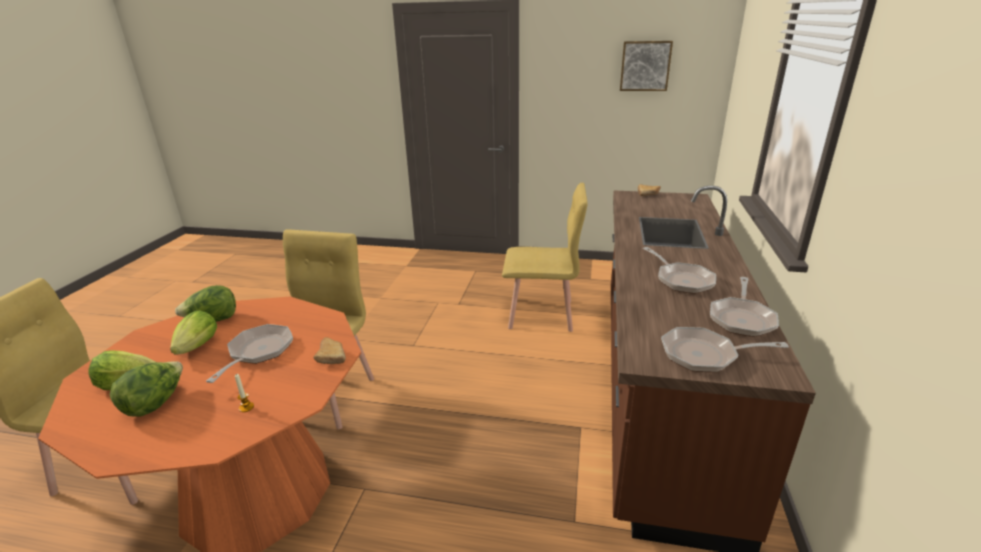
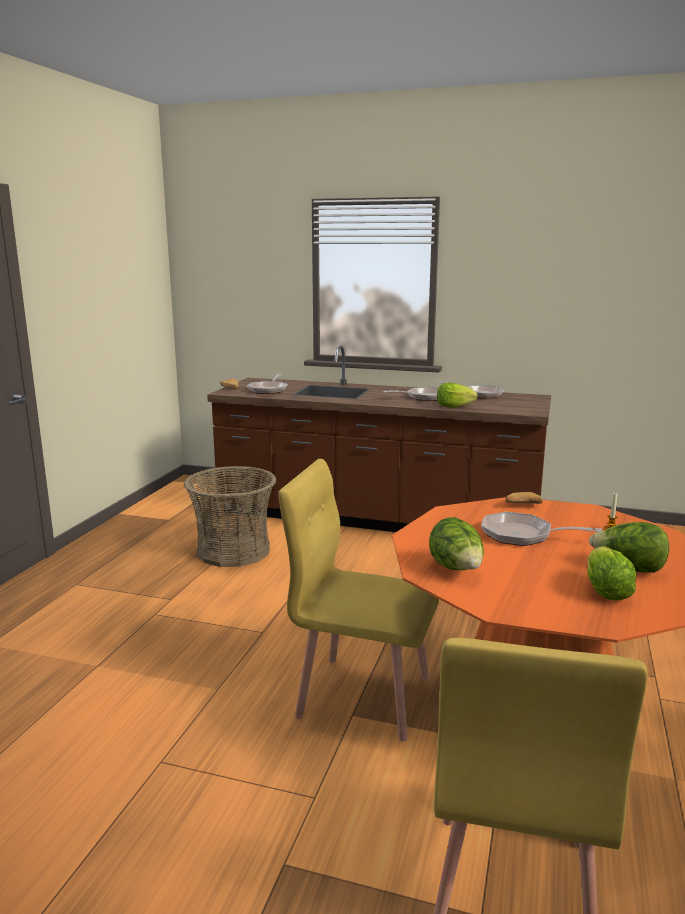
camera: 85 degrees left, 10 degrees down
lettuce [170,311,217,354] -> lettuce moved to [437,383,478,407]
yellow chair [502,183,588,332] -> basket [184,466,276,567]
picture [620,41,673,91] -> none
frying pan [661,327,789,372] -> frying pan moved to [247,374,287,394]

